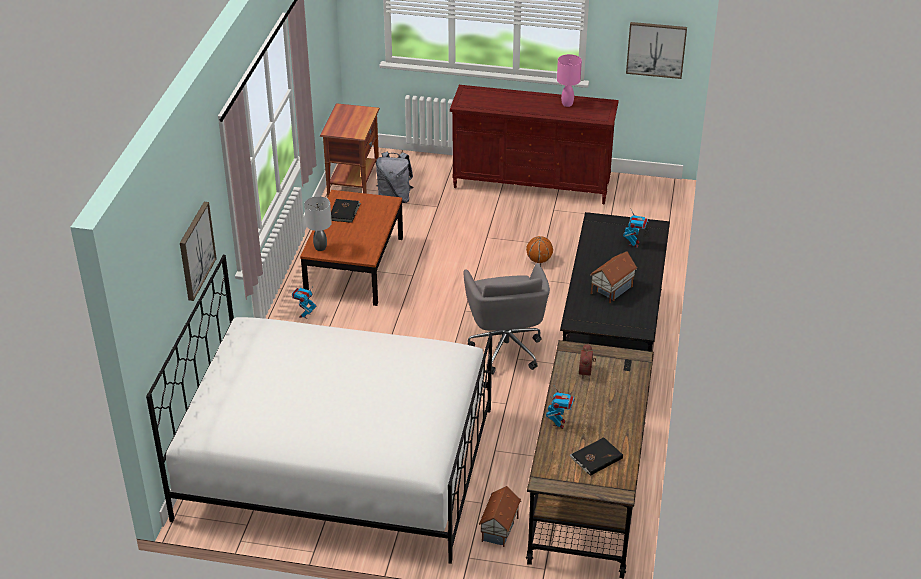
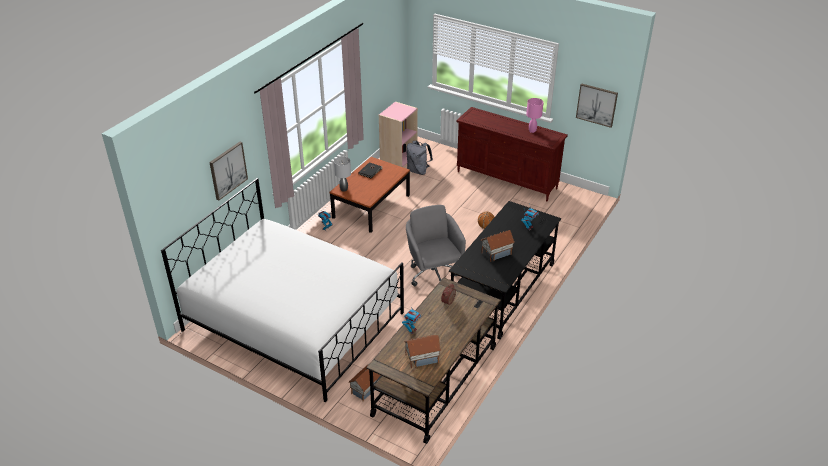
camera: 20 degrees right, 0 degrees up
nightstand [320,103,380,197] -> pink bookcase [379,101,418,167]
grey office chair [463,263,550,374] -> grey office chair turned 150 degrees clockwise [406,205,466,286]
black book [569,437,623,476] -> toy house [404,335,441,368]

